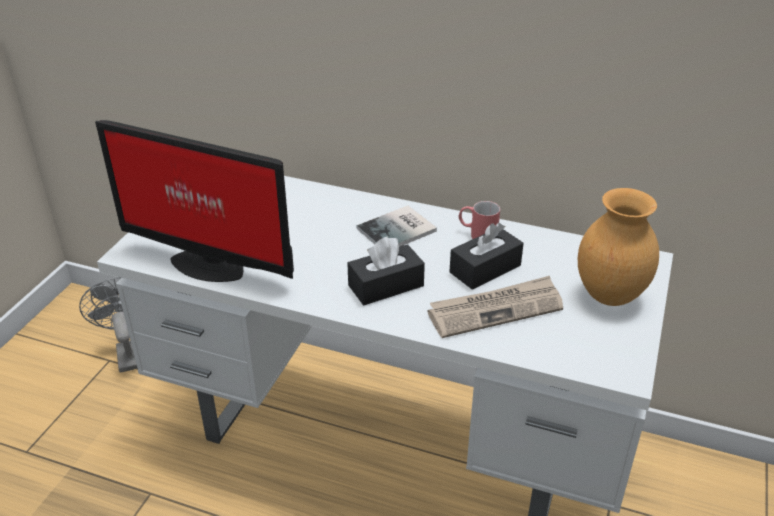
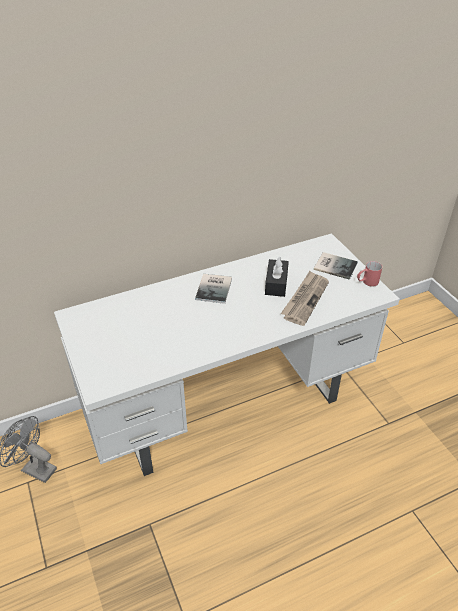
camera: 45 degrees left, 5 degrees up
monitor [95,120,294,282] -> none
black tissue box [347,237,425,305] -> none
red mug [459,201,500,239] -> red mug moved to [357,261,382,287]
brown vase [578,188,659,306] -> book [314,252,358,280]

